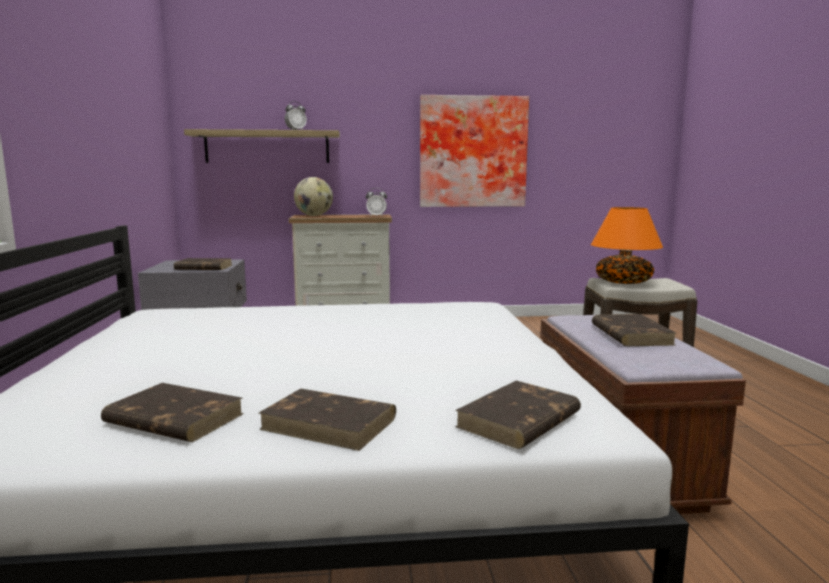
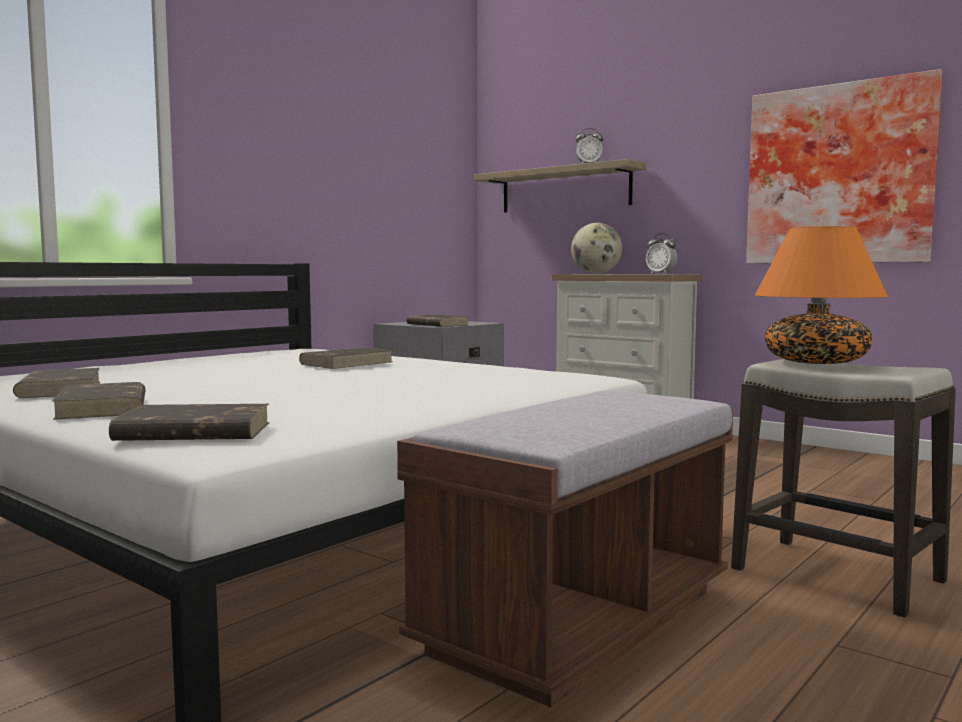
camera: 45 degrees right, 5 degrees down
brown book [592,314,677,346] -> brown book moved to [299,347,393,369]

